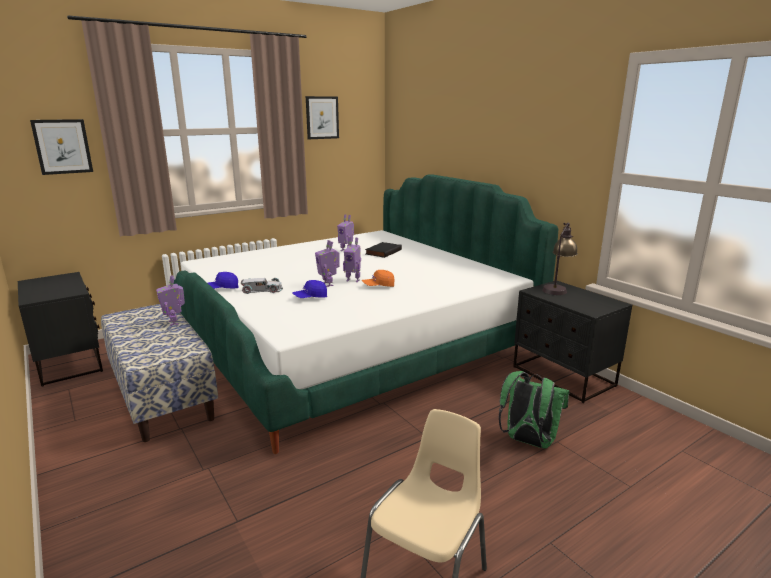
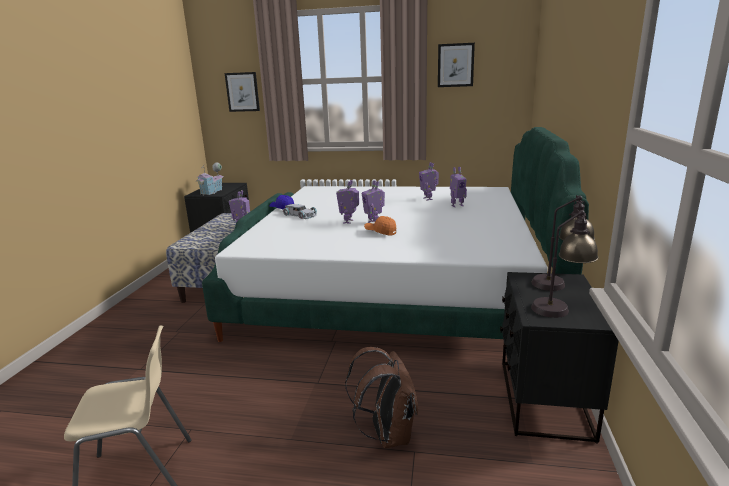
camera: 45 degrees right, 0 degrees up
blue cap [292,280,327,298] -> none
black book [365,242,402,258] -> toy robot [450,167,467,207]
green backpack [499,371,569,448] -> brown backpack [345,347,418,448]
none -> toy house [197,162,224,195]
none -> table lamp [531,209,599,318]

